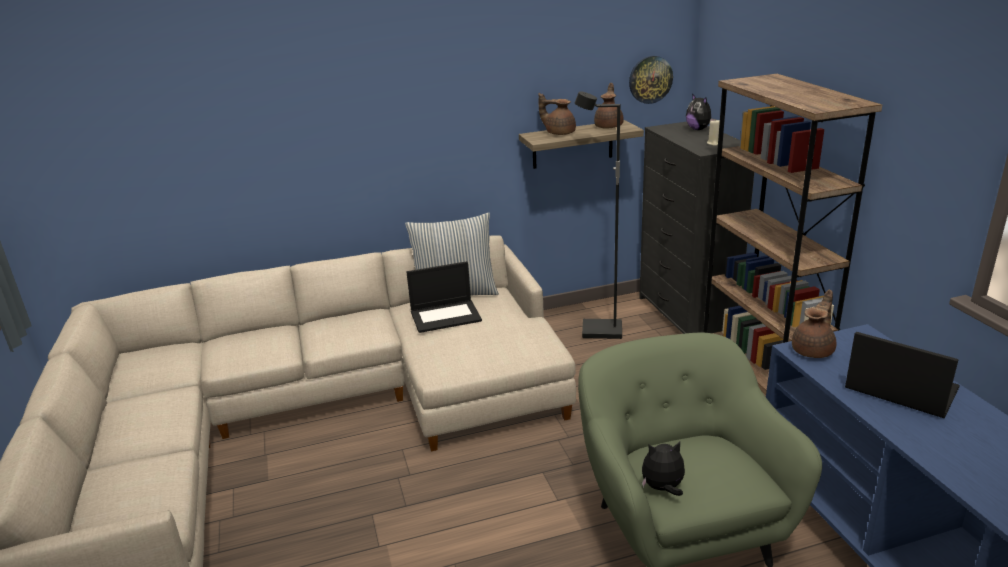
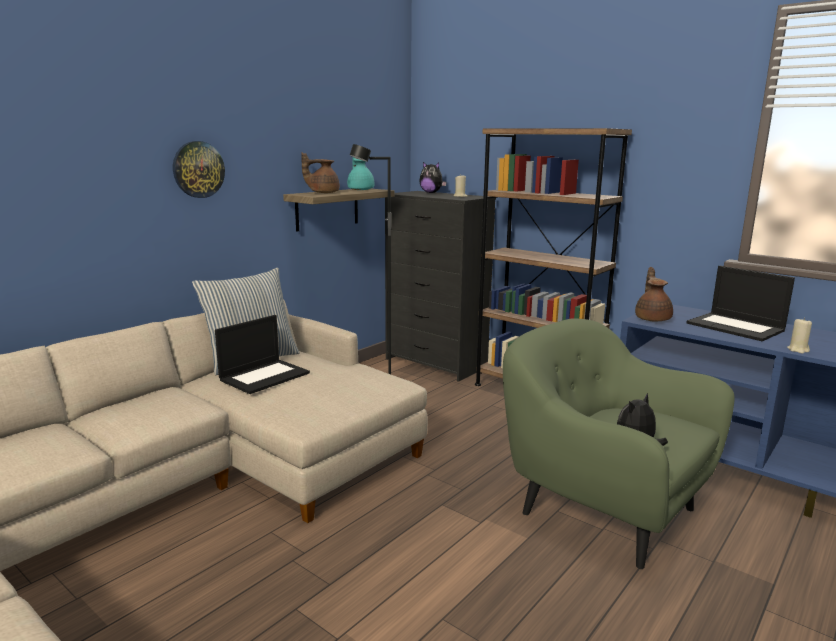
camera: 35 degrees left, 10 degrees down
brown teapot [594,83,624,129] -> turquoise teapot [347,157,375,190]
wall clock [629,56,673,104] -> wall clock moved to [173,141,225,198]
laptop [845,332,960,418] -> laptop turned 135 degrees counterclockwise [686,266,795,341]
none -> beige candle [787,318,812,353]

